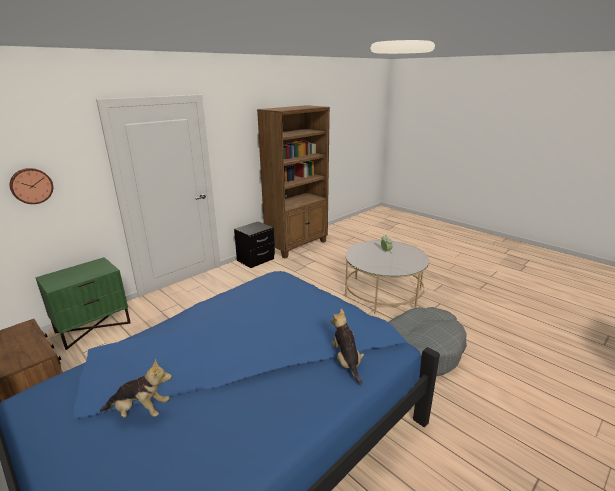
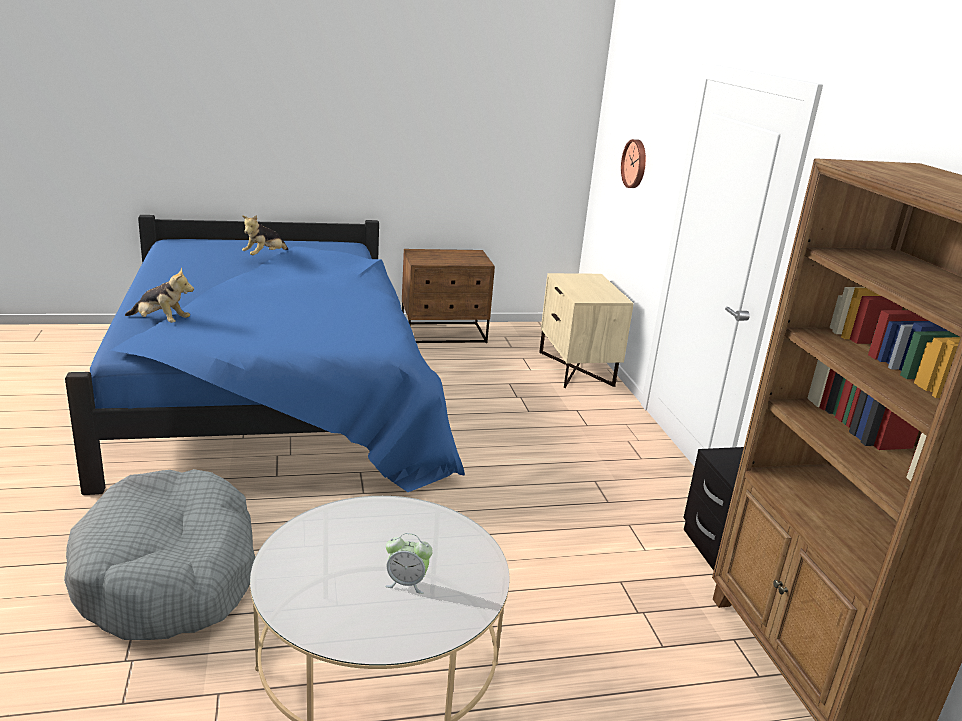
camera: 120 degrees right, 0 degrees up
green nightstand [35,257,131,350] -> beige nightstand [539,273,634,388]

